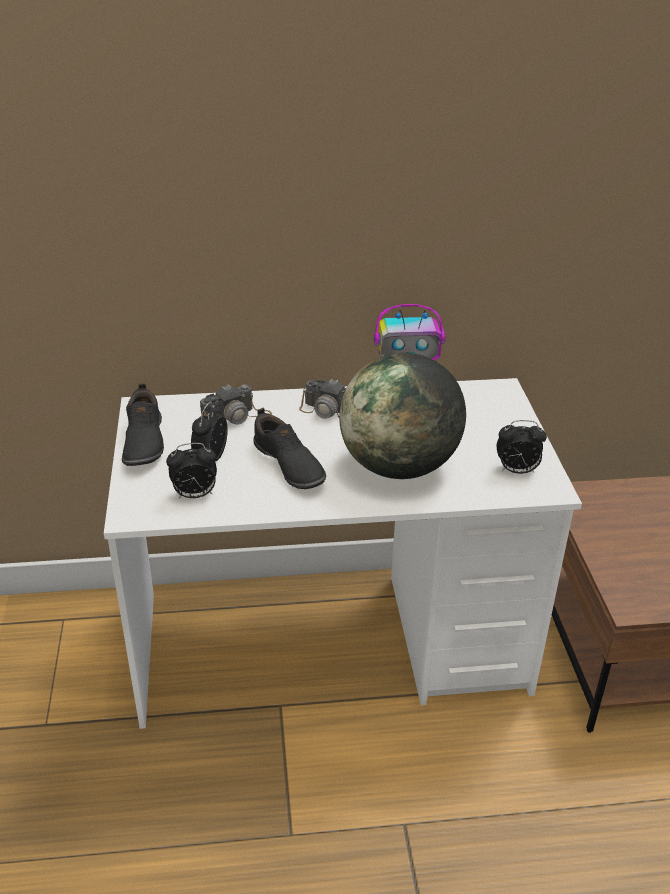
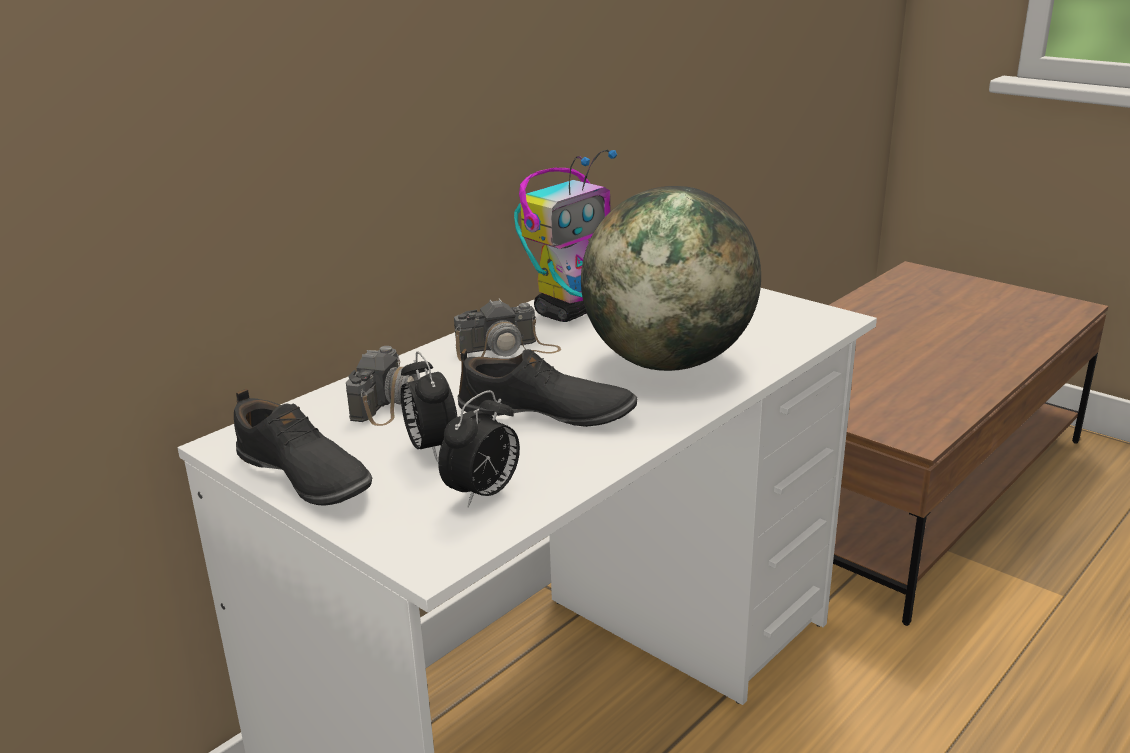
camera: 40 degrees left, 10 degrees down
alarm clock [497,420,547,474] -> none

